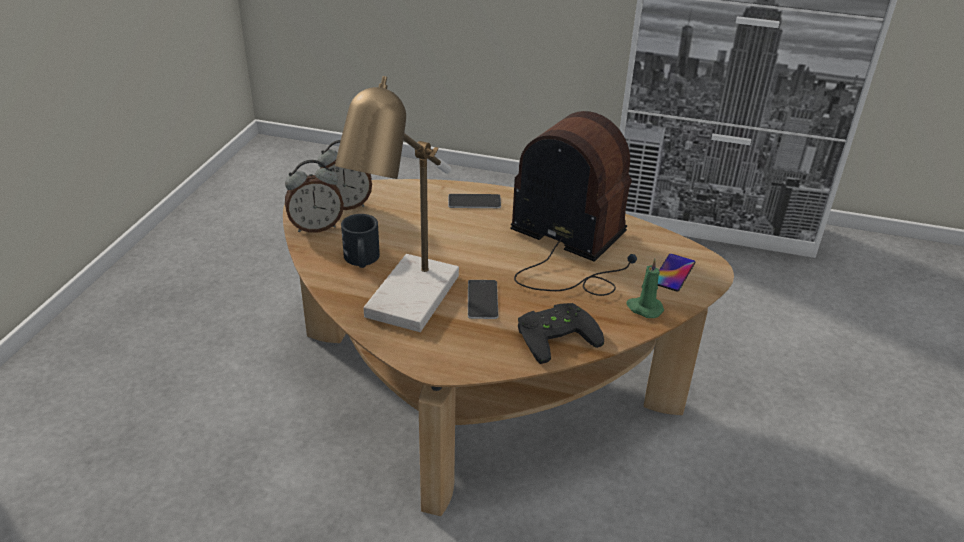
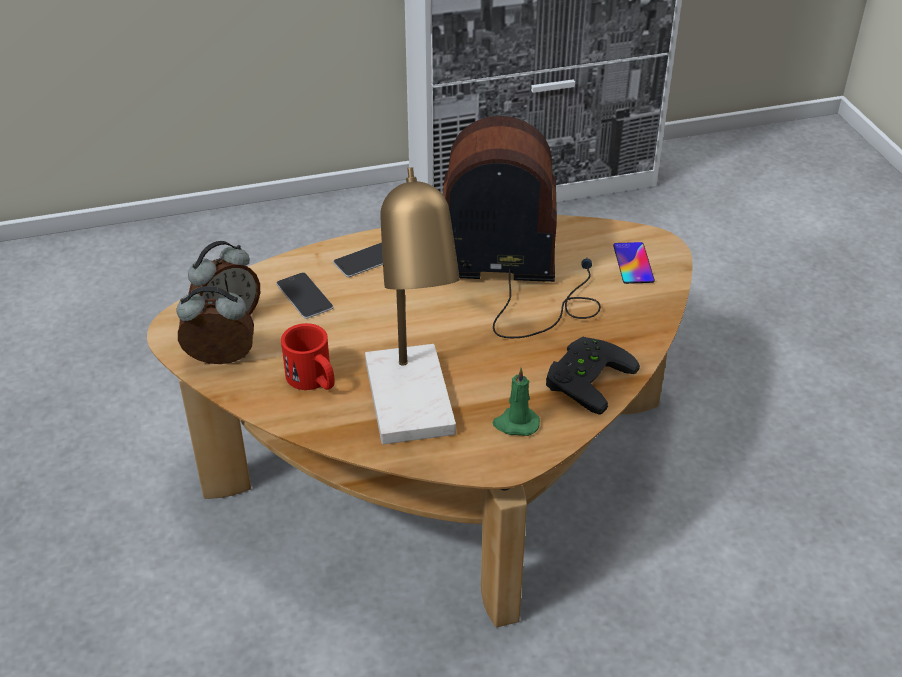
camera: 30 degrees left, 5 degrees up
alarm clock [285,160,344,233] -> alarm clock turned 135 degrees counterclockwise [177,286,254,364]
black mug [341,214,380,268] -> red mug [281,323,335,390]
phone [468,280,498,319] -> phone moved to [276,272,333,319]
green candle [627,258,664,318] -> green candle moved to [492,368,540,436]

